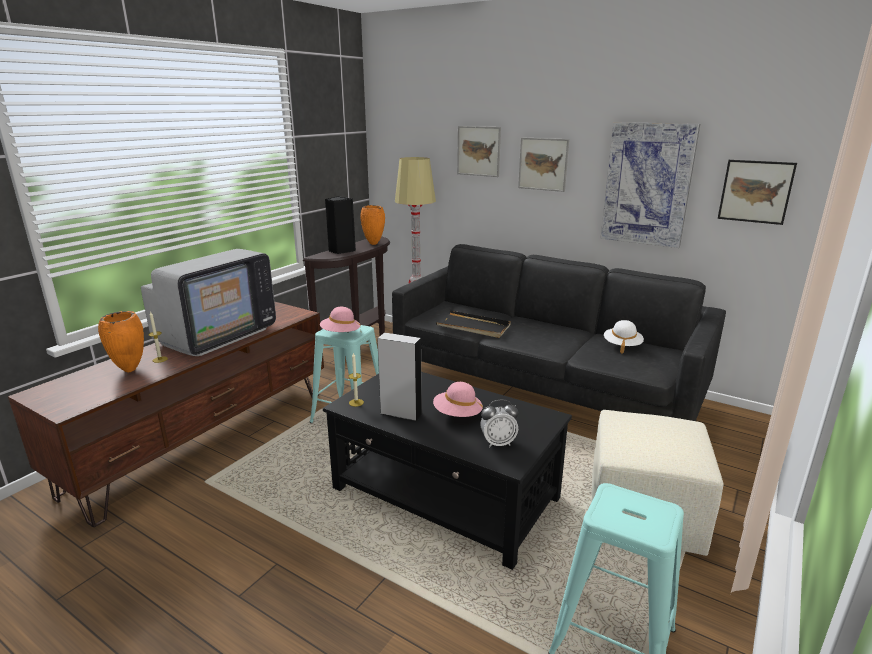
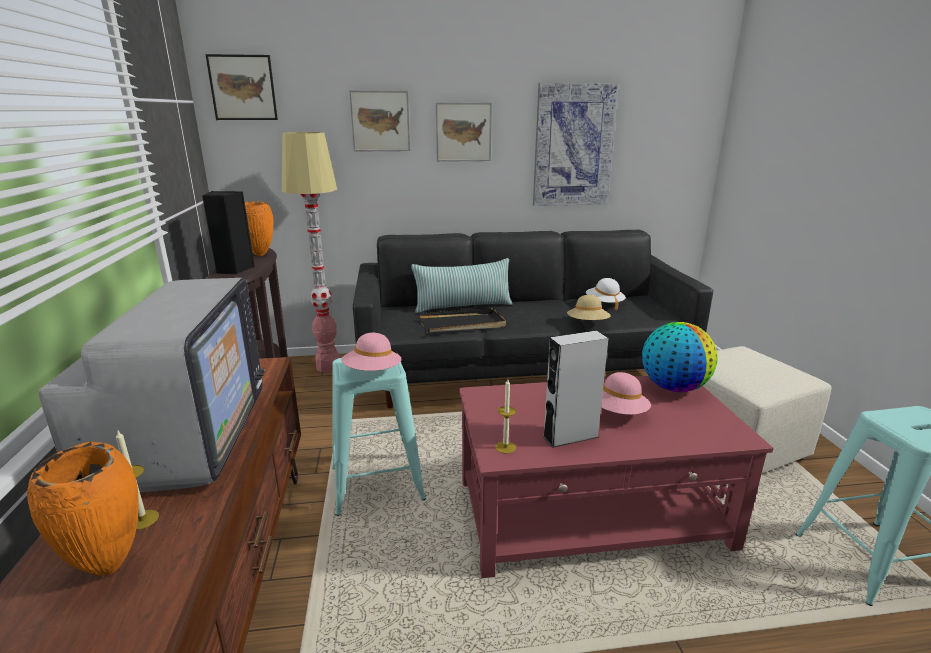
camera: 40 degrees left, 0 degrees up
black coffee table [323,372,572,570] -> red coffee table [459,376,774,578]
alarm clock [480,400,519,447] -> none
picture [718,160,797,225] -> picture moved to [205,54,278,120]
none -> pillow [411,258,512,313]
none -> beige hat [567,295,610,320]
none -> globe [642,322,718,392]

